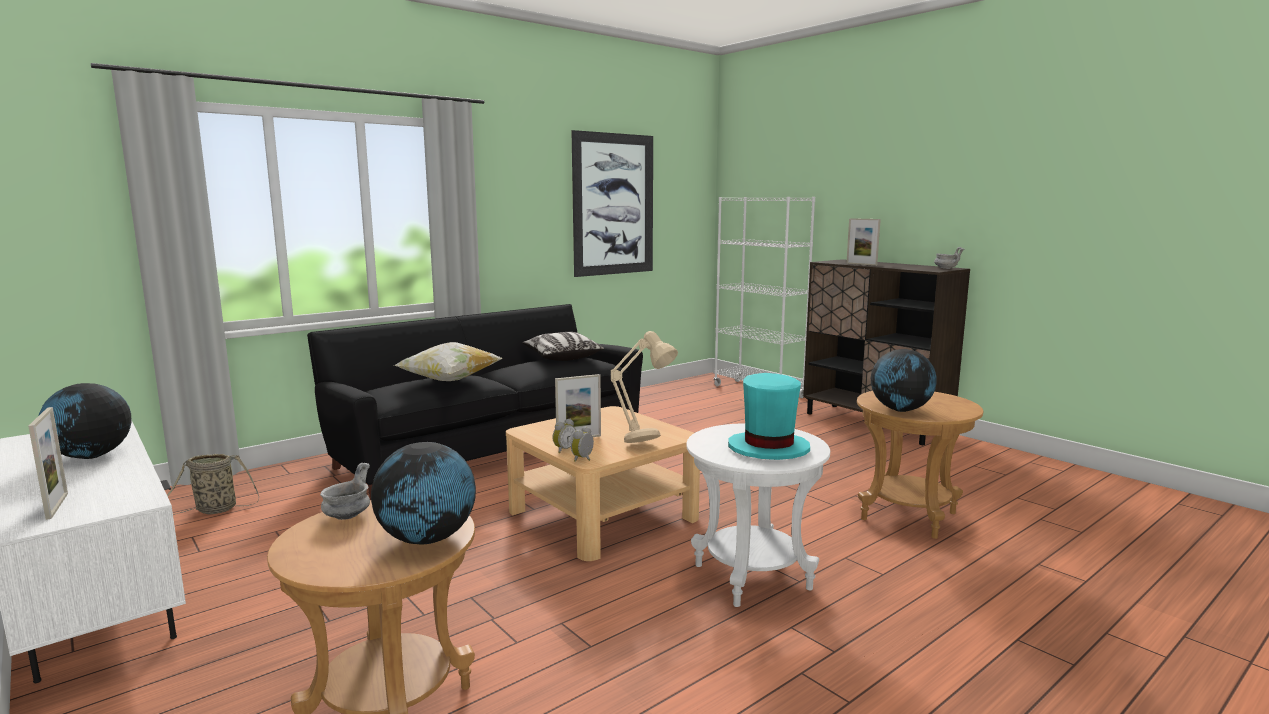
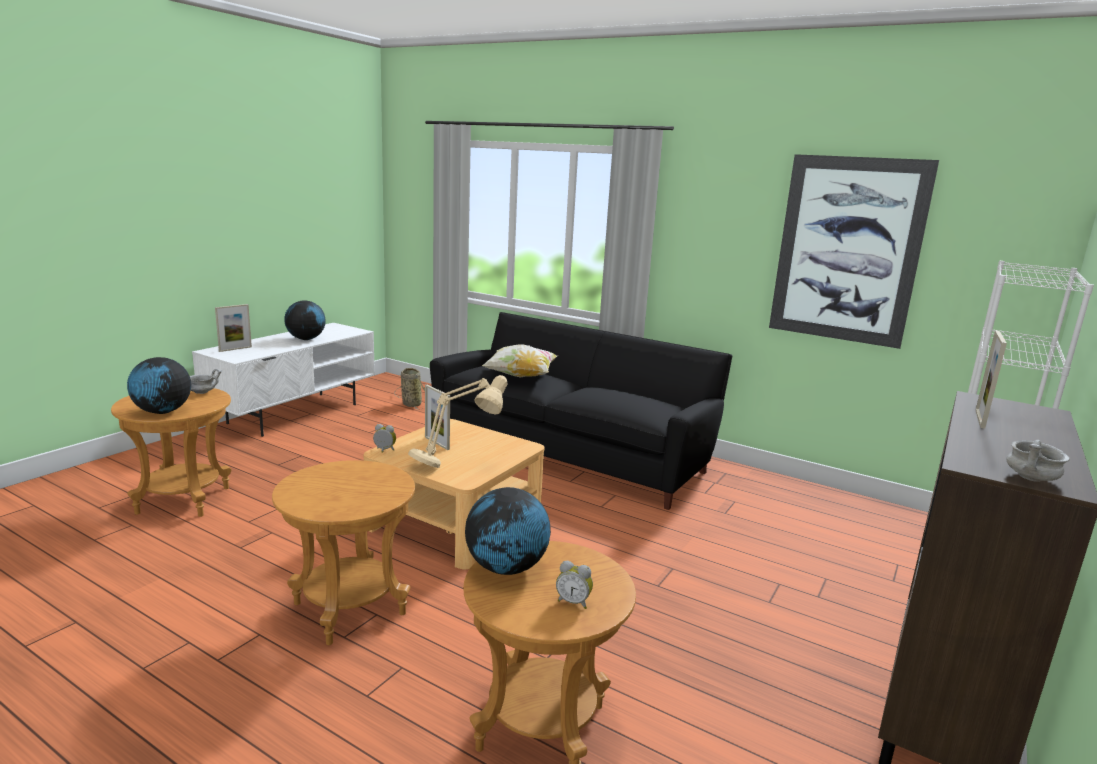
camera: 70 degrees right, 5 degrees up
pillow [522,332,604,361] -> none
alarm clock [553,419,576,453] -> alarm clock moved to [556,561,593,609]
white side table [686,423,830,607] -> brown side table [272,460,415,645]
turquoise hat [728,373,810,460] -> none

